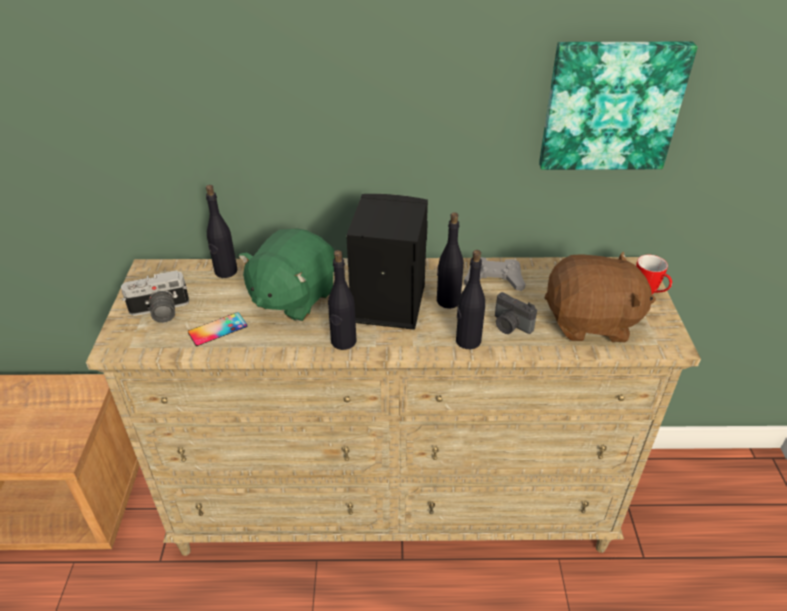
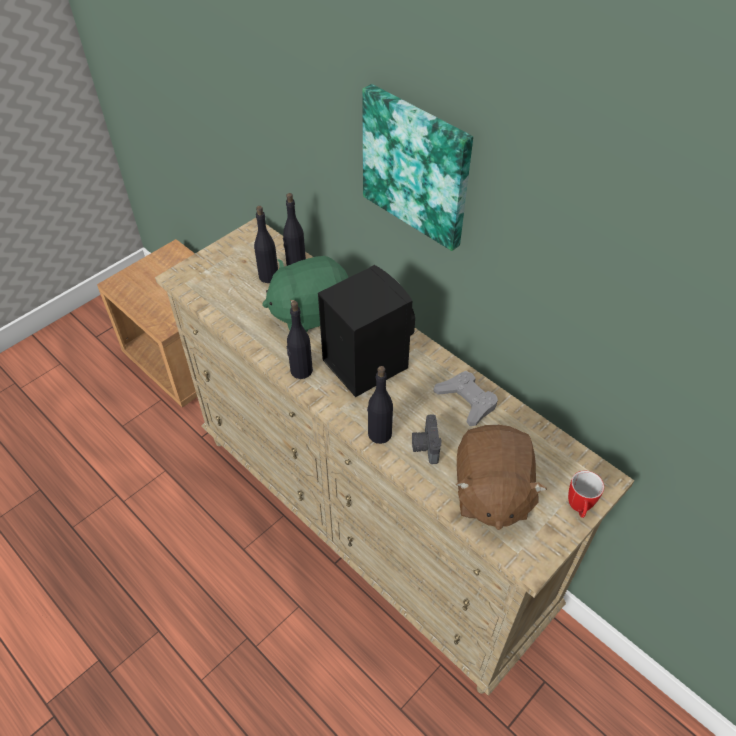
camera: 45 degrees right, 10 degrees up
camera [121,270,189,323] -> none
phone [188,312,247,346] -> none
black bottle [437,212,464,309] -> black bottle moved to [254,206,278,283]
picture [539,42,698,170] -> picture moved to [362,84,473,251]
brown plush toy [544,251,656,342] -> brown plush toy turned 45 degrees clockwise [456,425,547,530]

